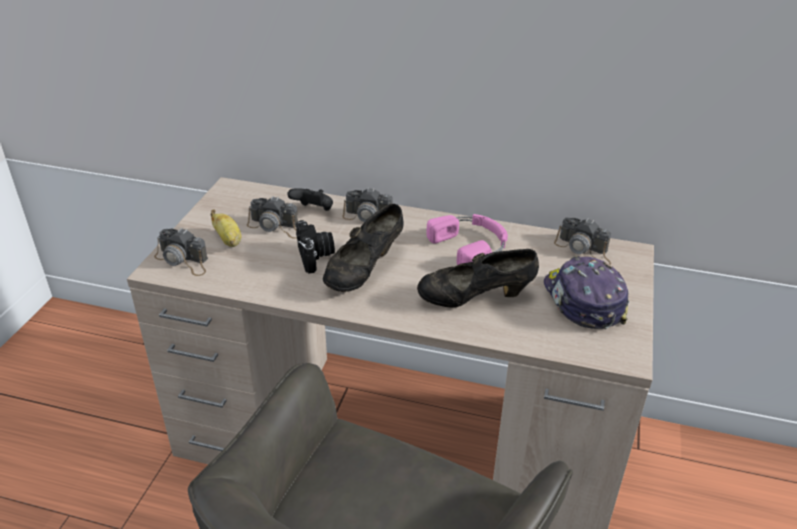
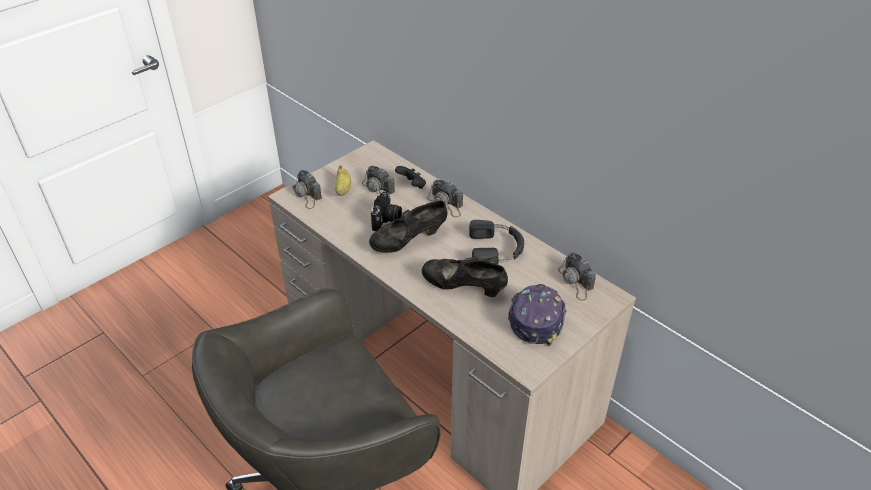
camera: 30 degrees right, 5 degrees up
pink headphones [426,214,508,265] -> black headphones [469,220,524,264]

